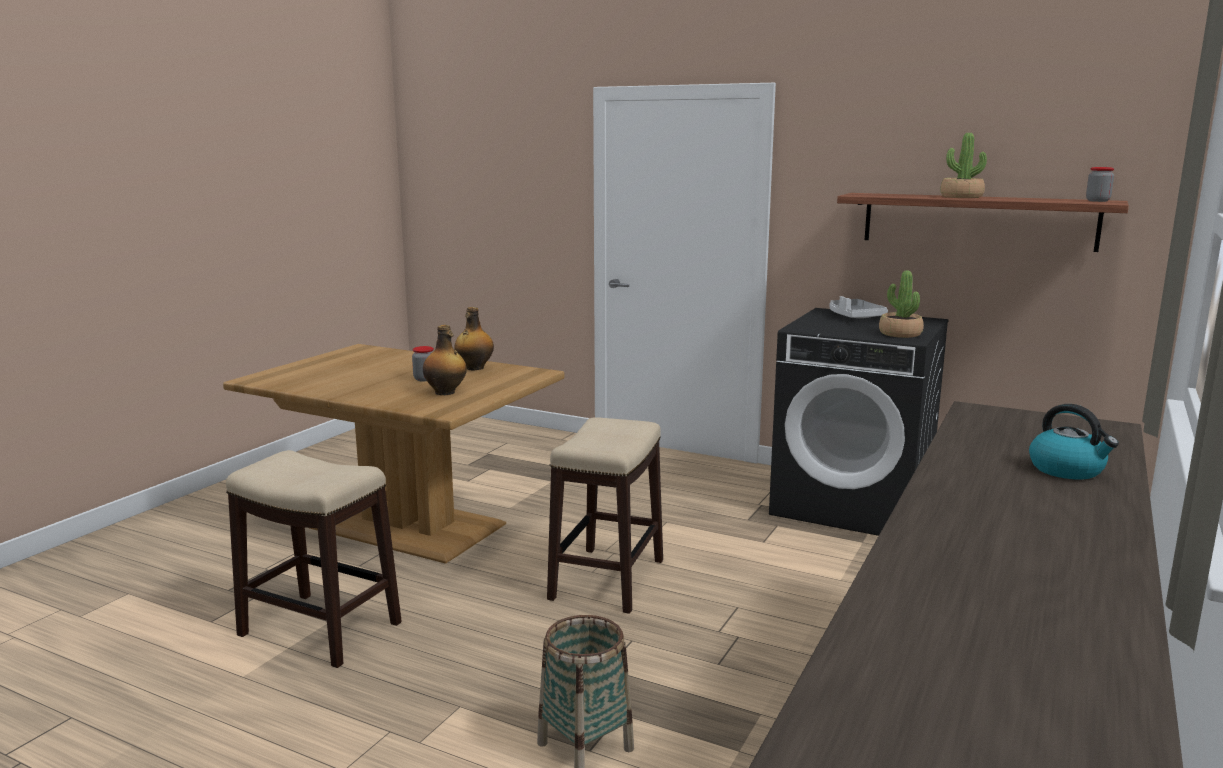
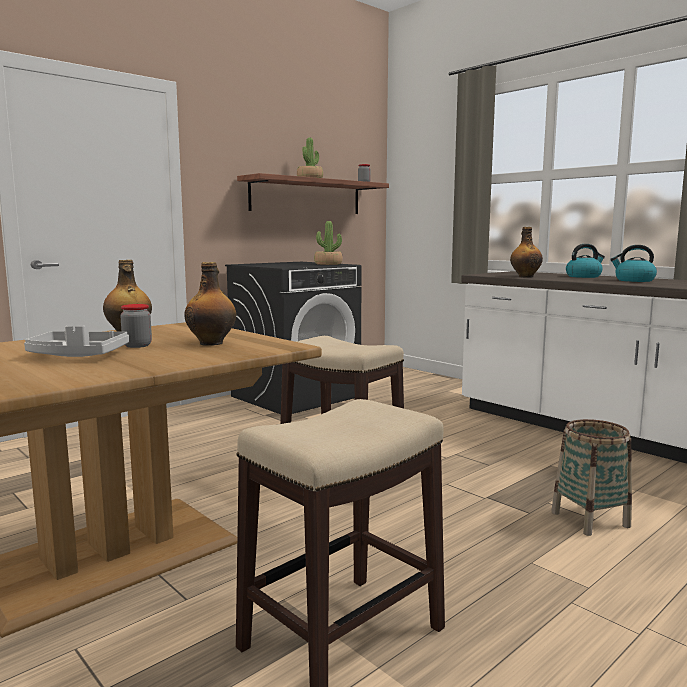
camera: 70 degrees left, 5 degrees down
grey tray [830,296,888,318] -> grey tray moved to [24,326,129,357]
none -> bottle [510,227,543,278]
none -> kettle [610,245,657,282]

